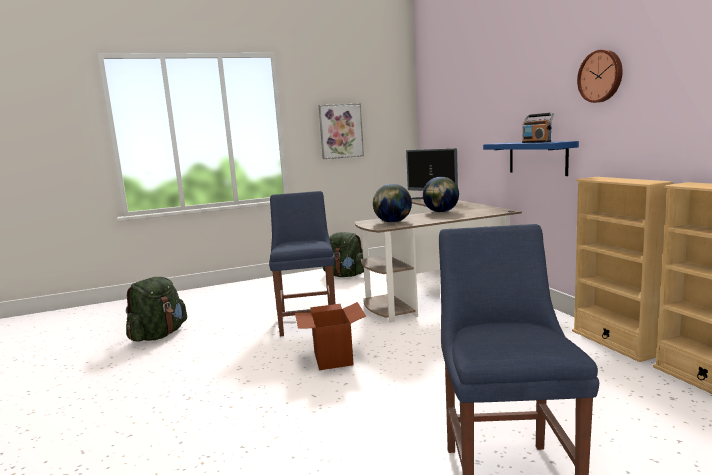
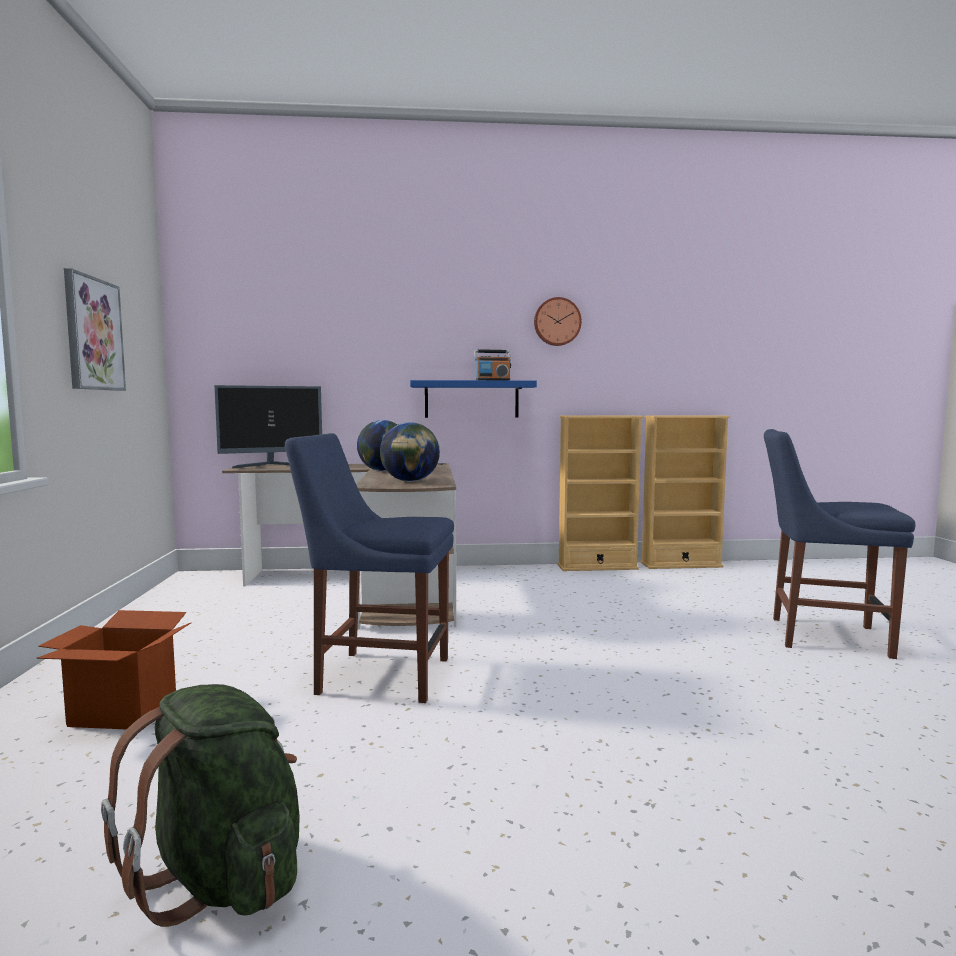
camera: 75 degrees left, 5 degrees down
cardboard box [295,302,366,370] -> cardboard box moved to [37,610,191,729]
green backpack [323,232,364,277] -> none

